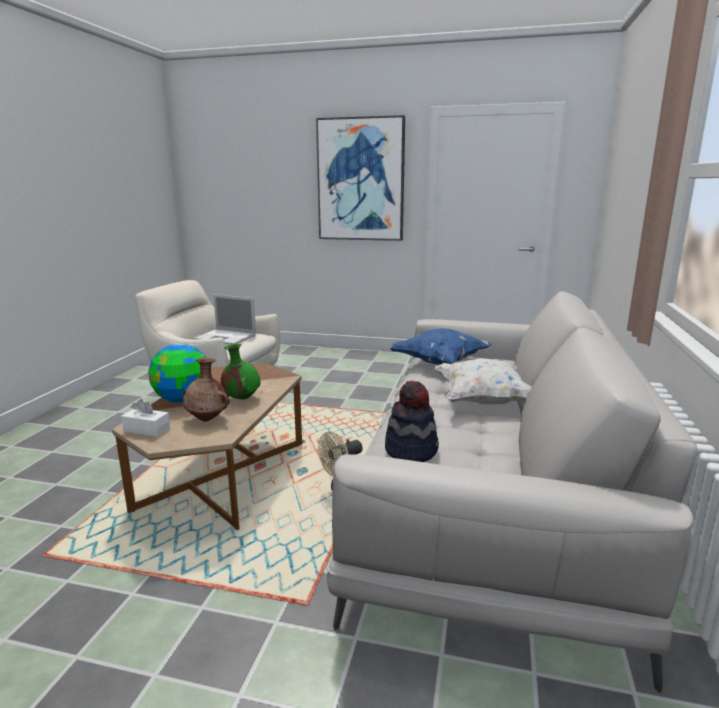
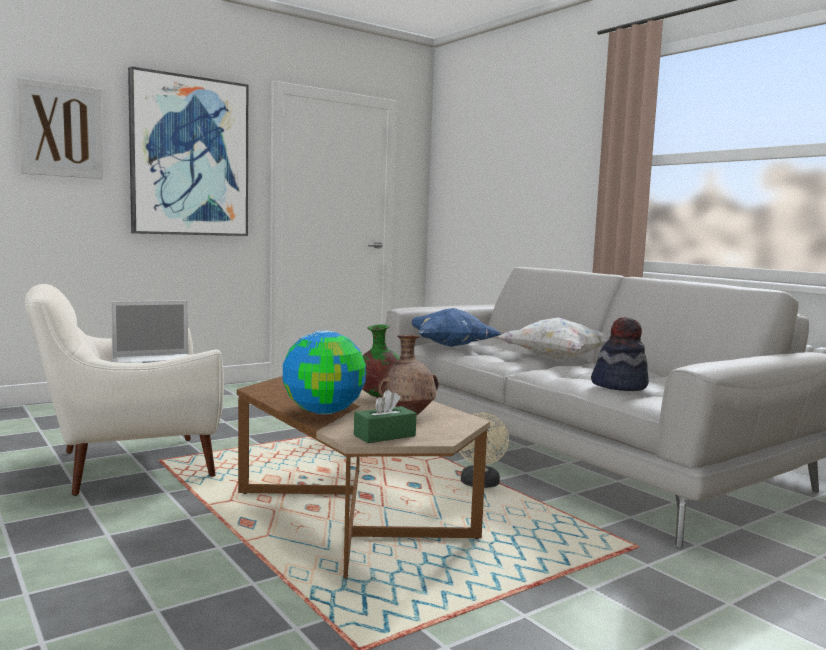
camera: 50 degrees left, 10 degrees down
white tissue box [121,399,170,437] -> green tissue box [354,390,417,443]
none -> picture [17,78,103,179]

